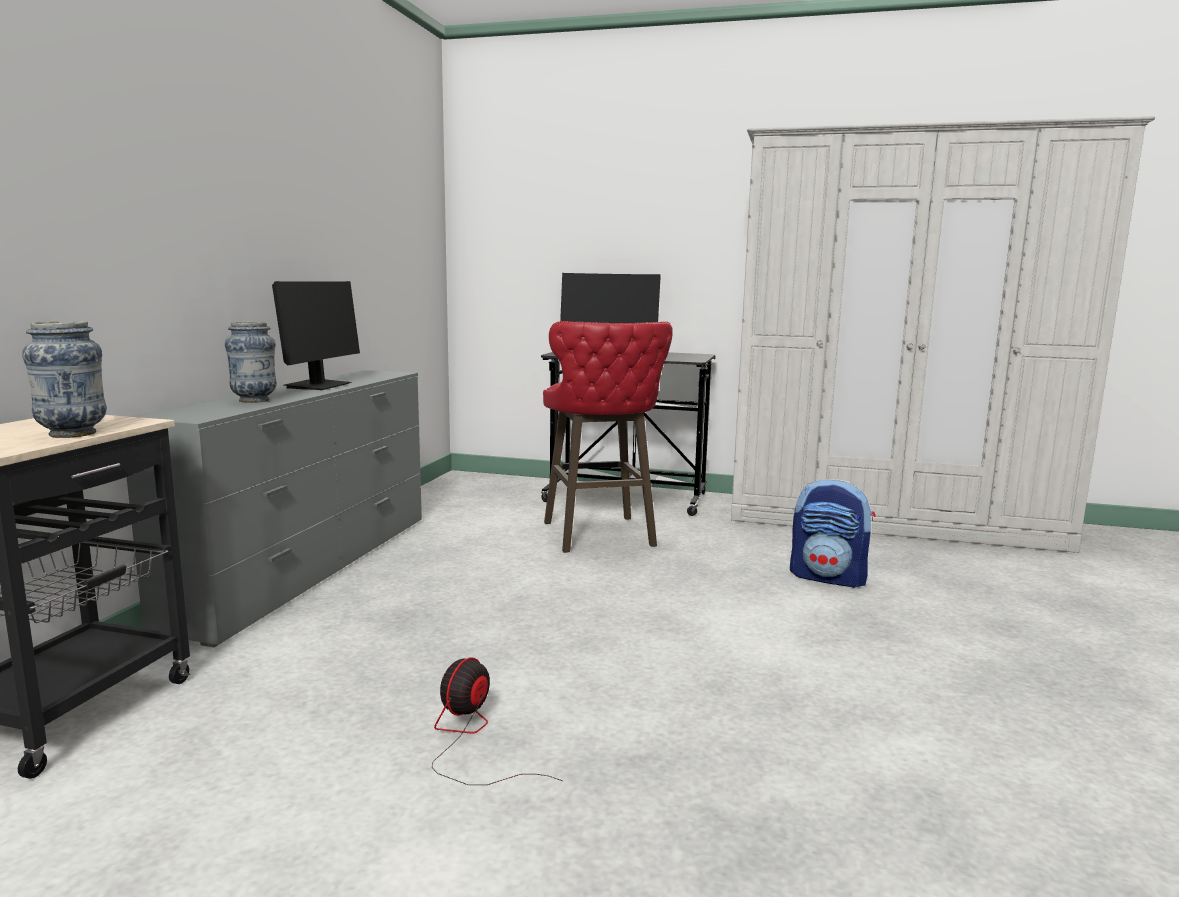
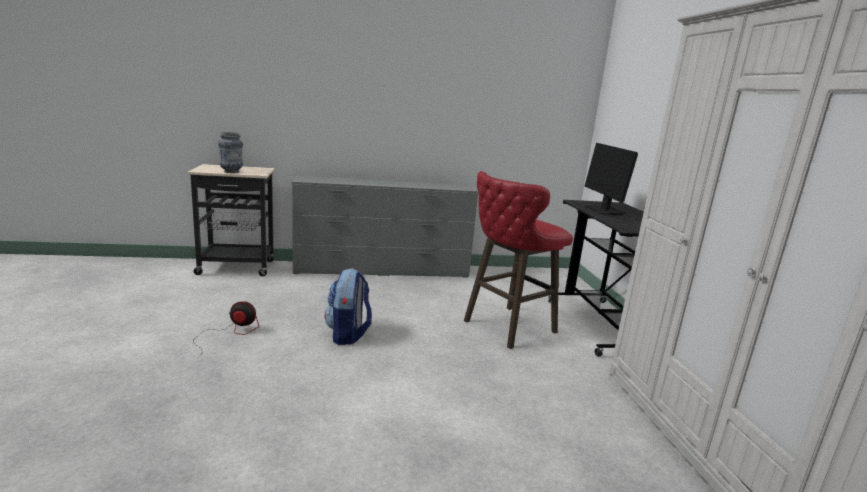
camera: 65 degrees right, 5 degrees up
vase [225,321,277,403] -> none
monitor [272,281,360,390] -> none
backpack [790,479,876,588] -> backpack moved to [324,268,372,345]

